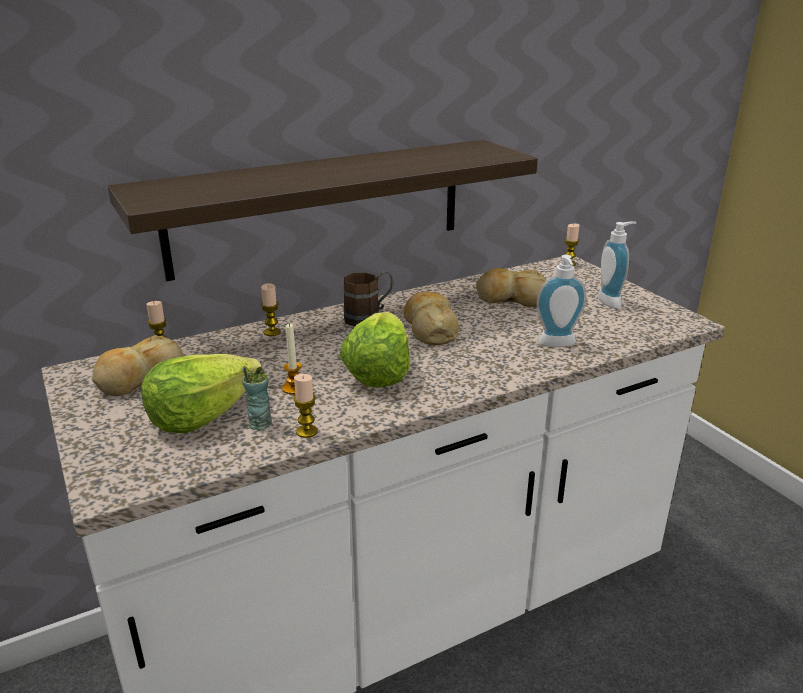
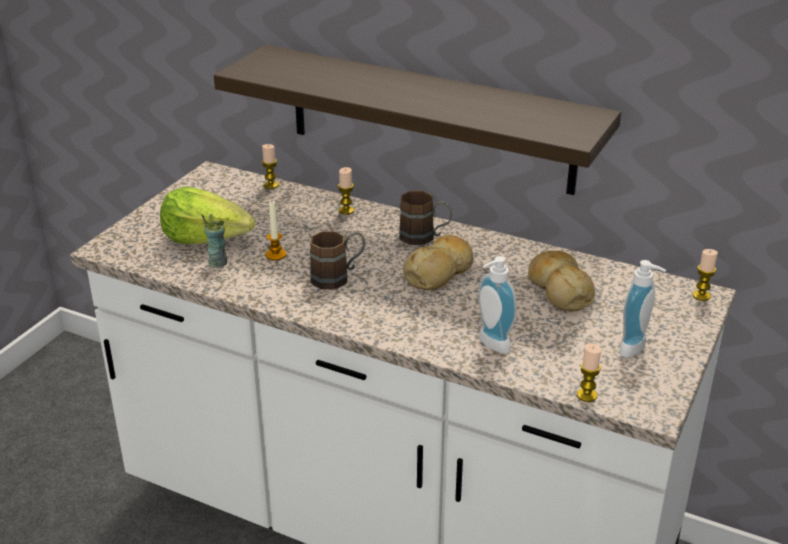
camera: 55 degrees right, 5 degrees up
bread [92,335,184,396] -> none
candle [293,374,318,438] -> candle moved to [577,343,601,402]
lettuce [339,312,410,388] -> brown mug [310,231,365,290]

